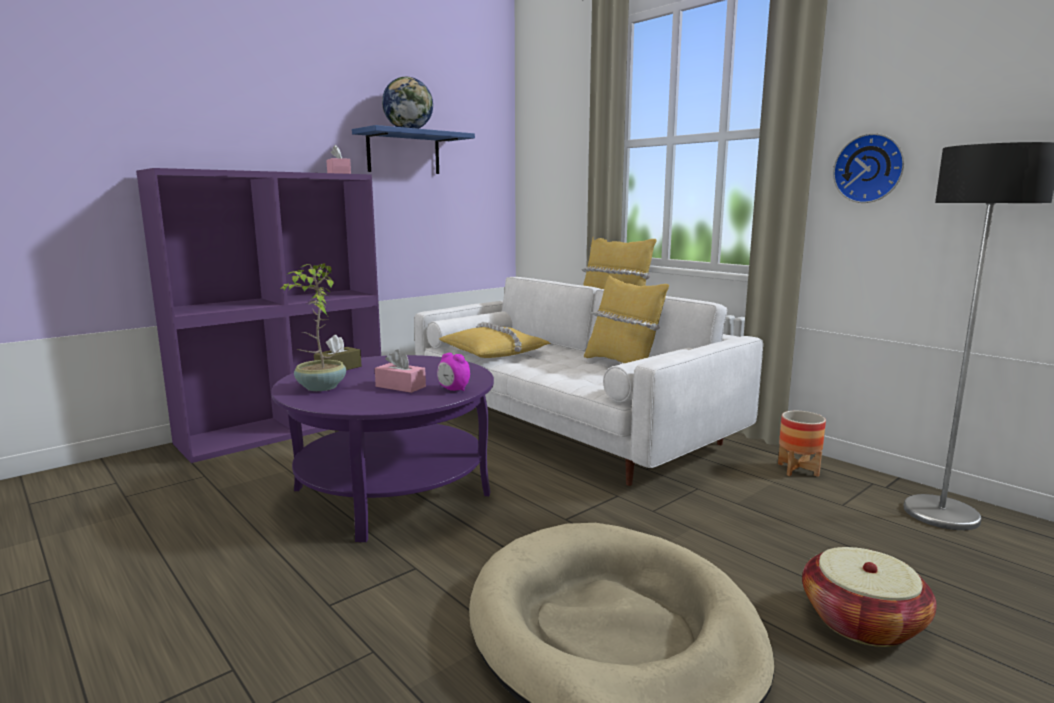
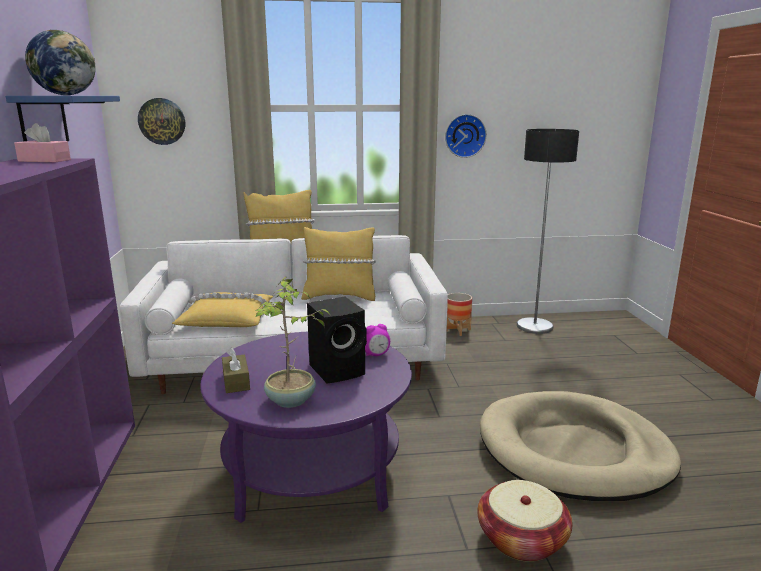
camera: 55 degrees left, 5 degrees up
pink tissue box [375,349,426,393] -> black speaker [307,297,367,384]
basket [802,547,937,647] -> basket moved to [477,480,572,562]
none -> wall clock [138,98,185,145]

